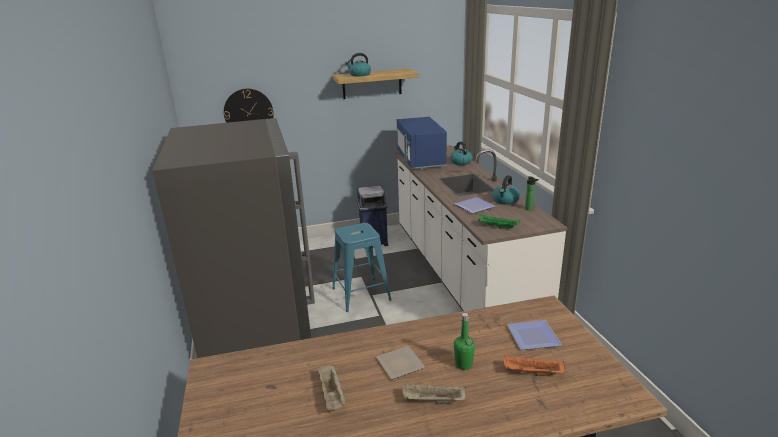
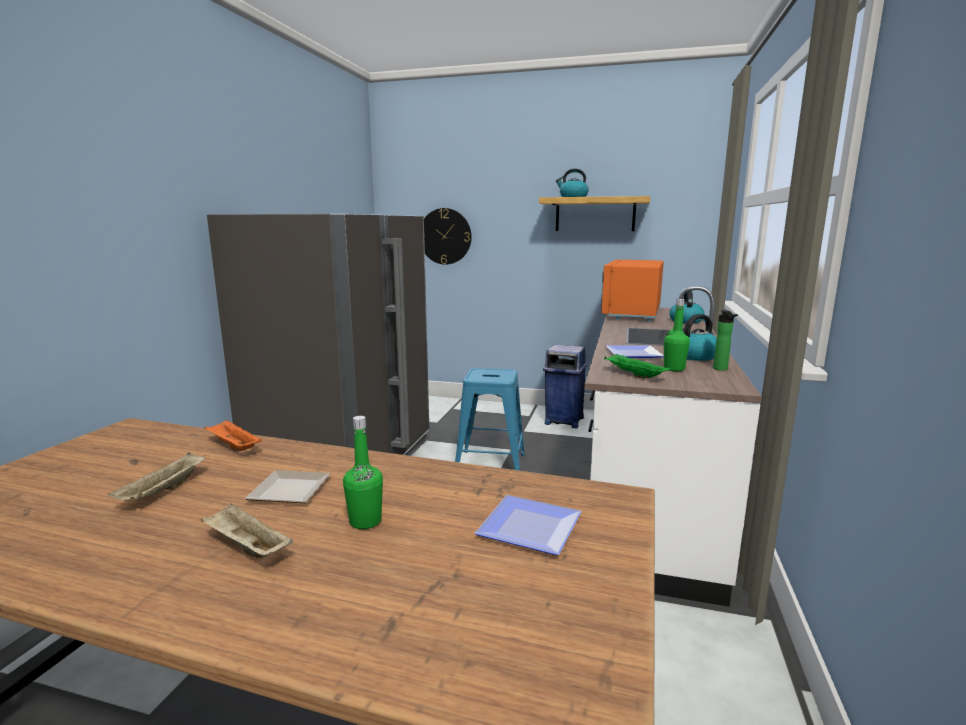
camera: 30 degrees right, 10 degrees down
blue microwave [397,117,447,170] -> orange microwave [601,260,664,322]
orange tray [503,356,565,376] -> orange tray moved to [205,419,262,452]
none -> green bottle [664,299,690,371]

